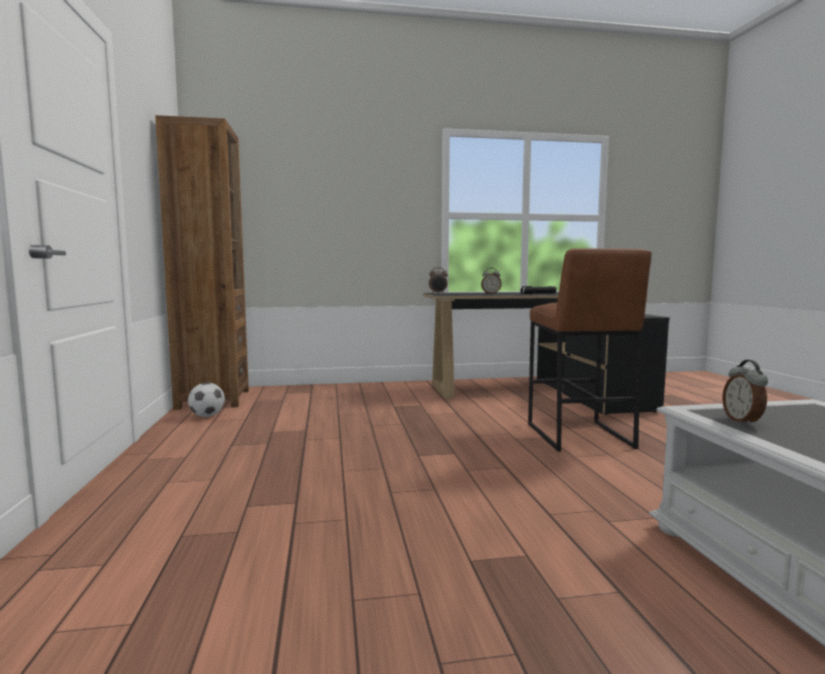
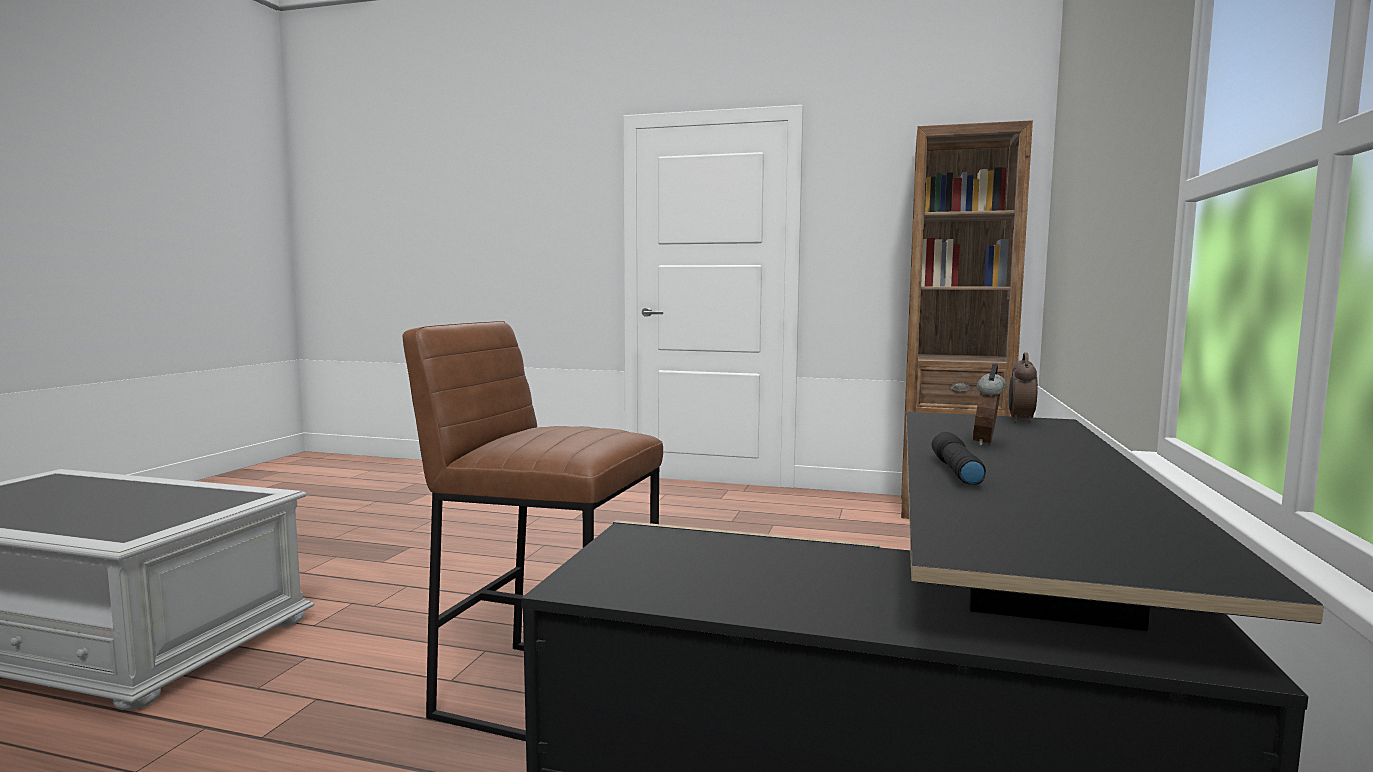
camera: 115 degrees right, 0 degrees up
football [188,383,225,417] -> none
alarm clock [722,360,768,426] -> none

